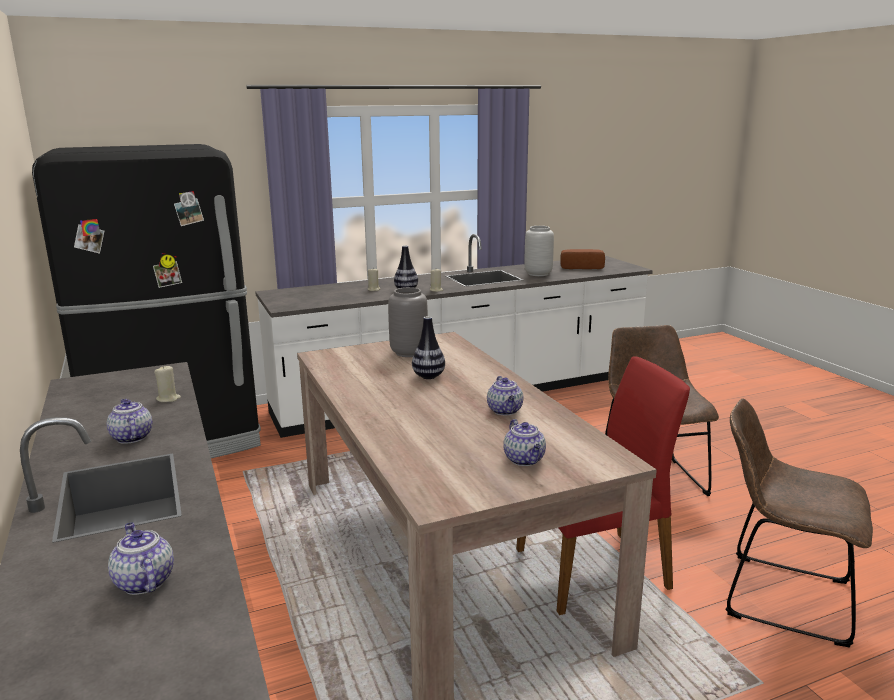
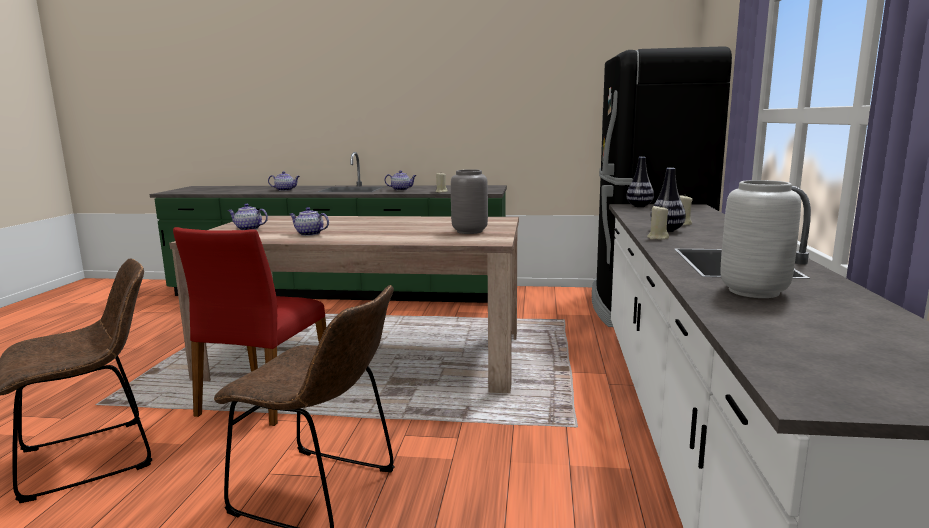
camera: 120 degrees right, 5 degrees down
vase [412,316,445,379] -> vase moved to [626,157,654,207]
bread [560,249,605,269] -> none

